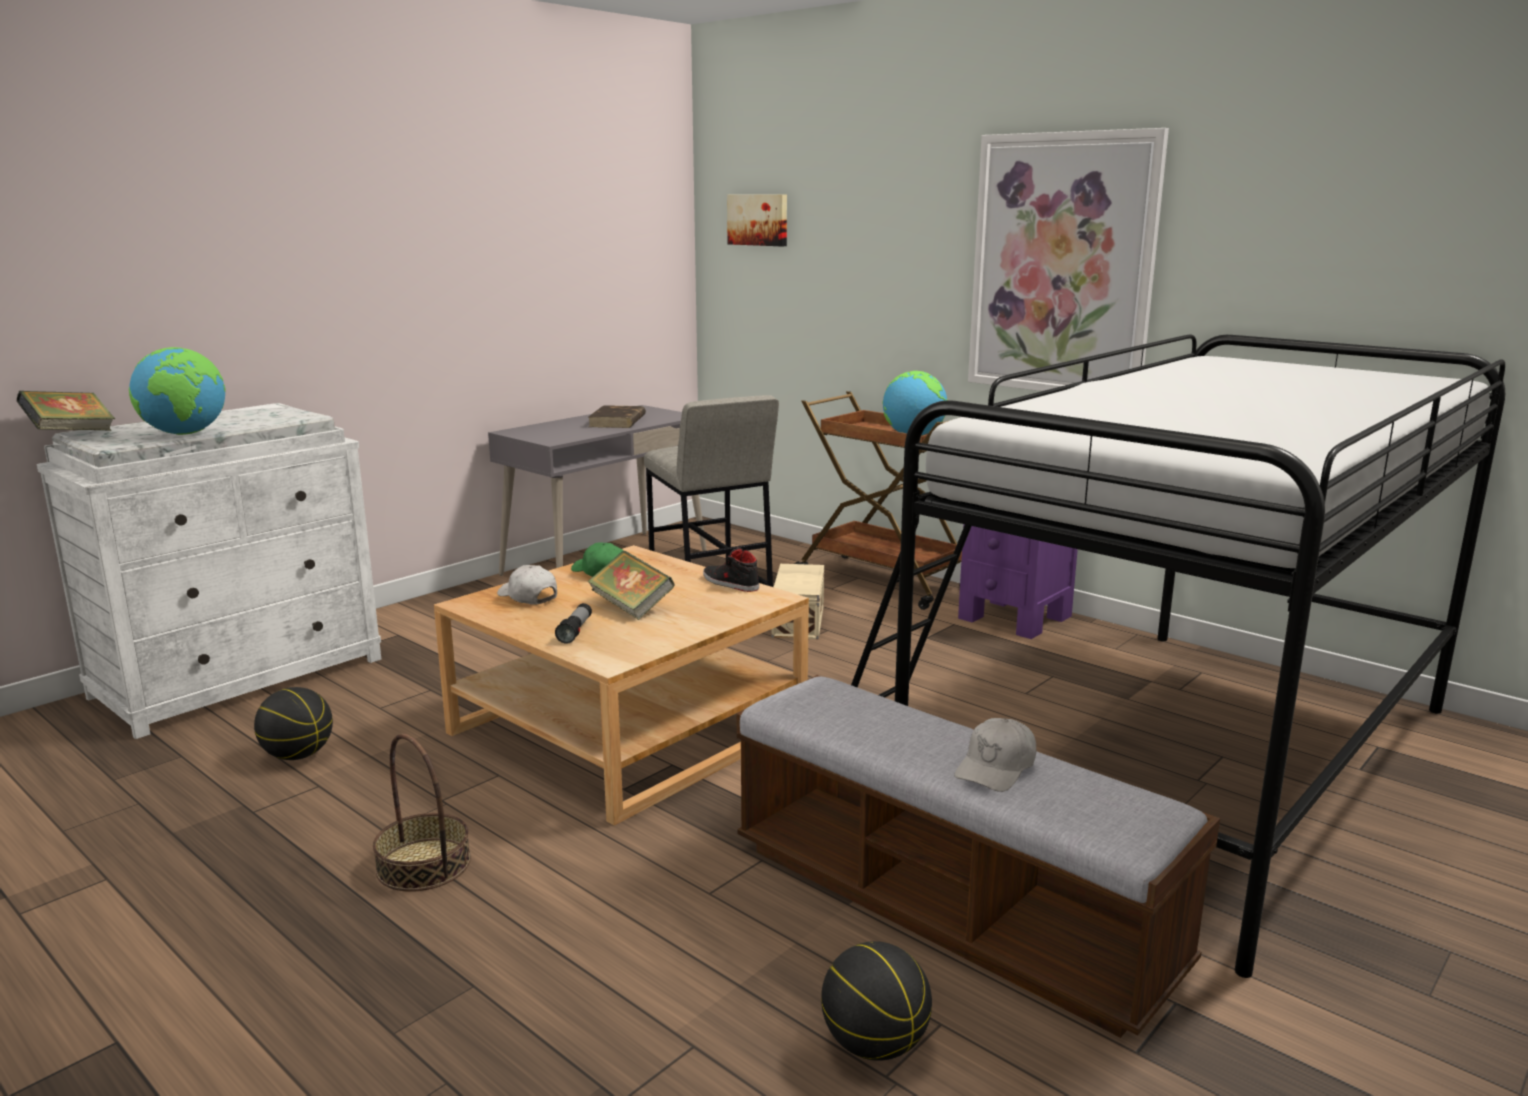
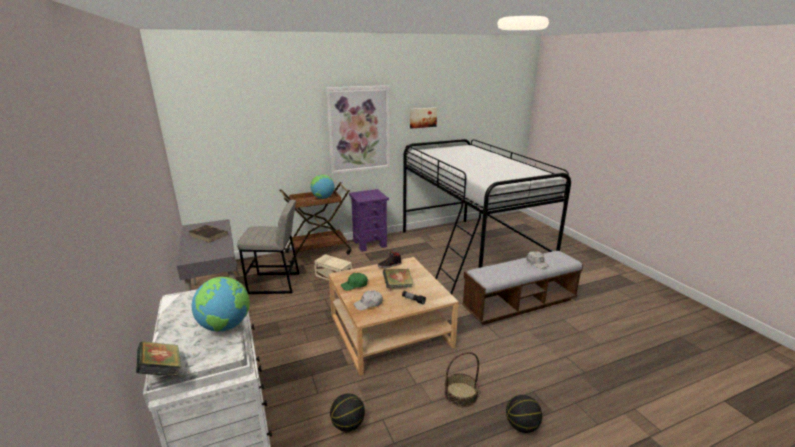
camera: 65 degrees left, 5 degrees up
picture [727,194,787,246] -> picture moved to [410,107,437,129]
basketball [821,941,932,1061] -> basketball moved to [506,395,542,433]

